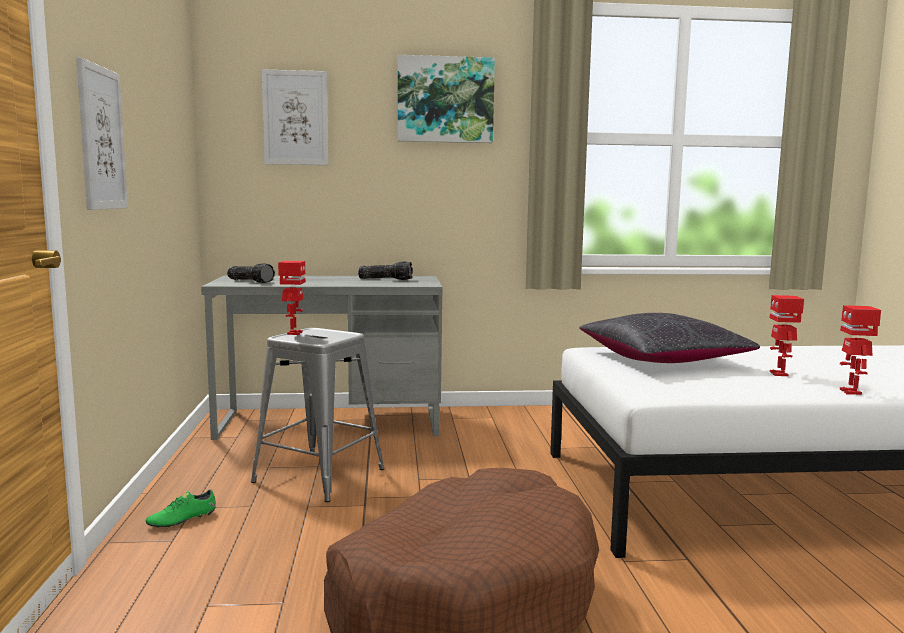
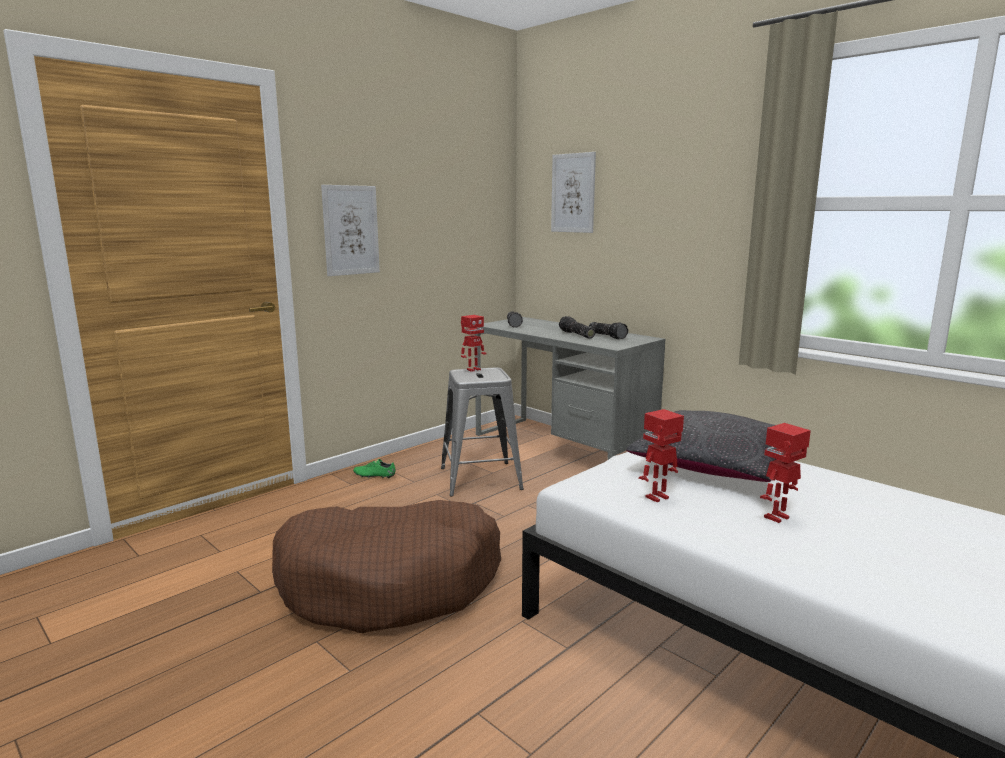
camera: 50 degrees right, 5 degrees up
picture [398,55,495,143] -> none
toy robot [840,305,881,395] -> toy robot moved to [639,409,684,502]
none -> flashlight [559,316,595,338]

